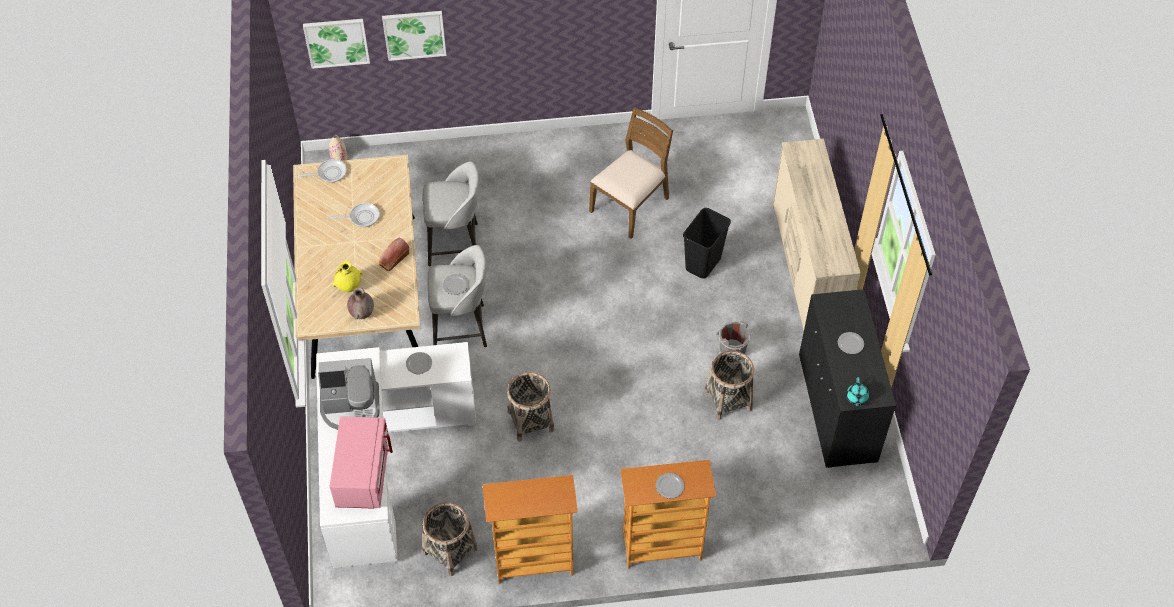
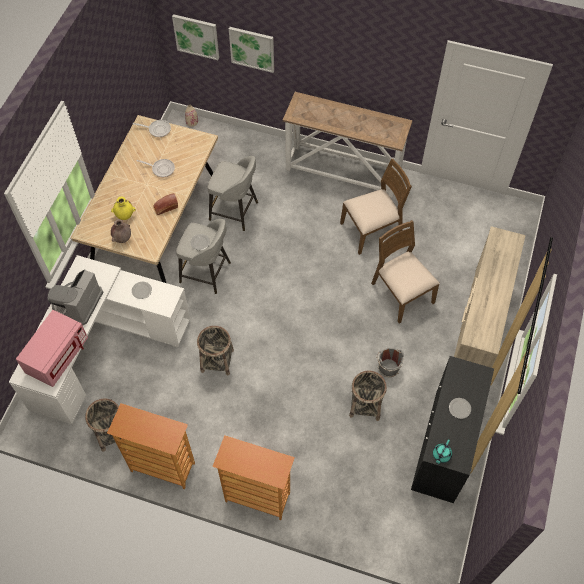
camera: 25 degrees right, 5 degrees up
coffee machine [318,358,380,430] -> coffee machine turned 90 degrees clockwise [48,269,103,325]
plate [656,473,684,498] -> none
black trash can [683,208,731,279] -> brown chair [371,220,440,324]
none -> console table [283,92,413,198]

